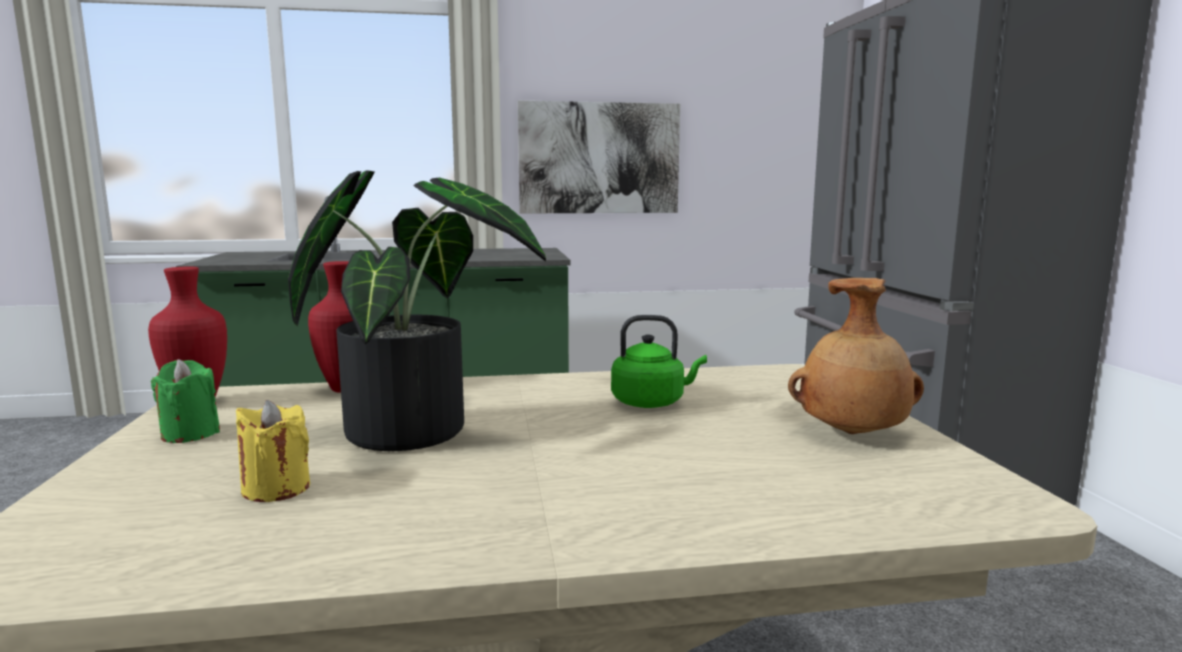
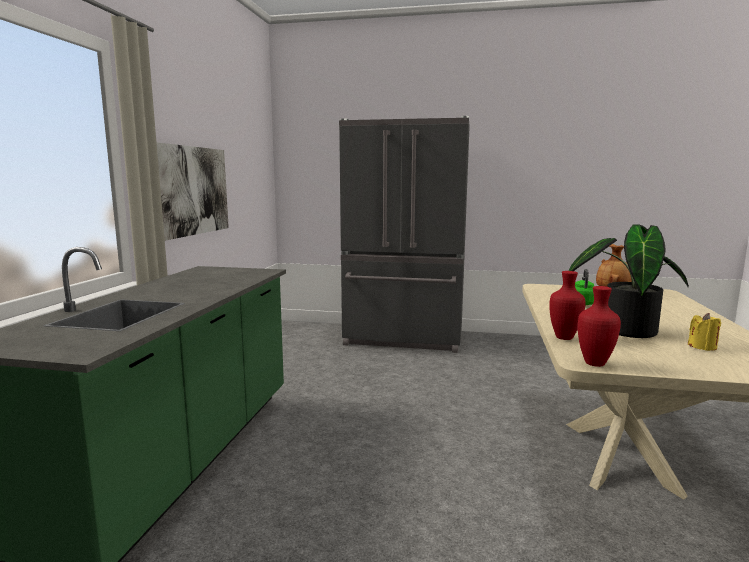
camera: 70 degrees left, 0 degrees up
green candle [151,359,220,443] -> none

